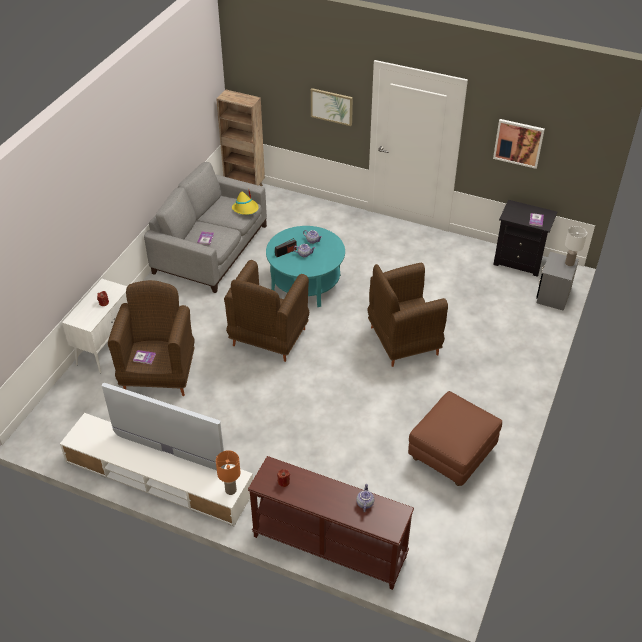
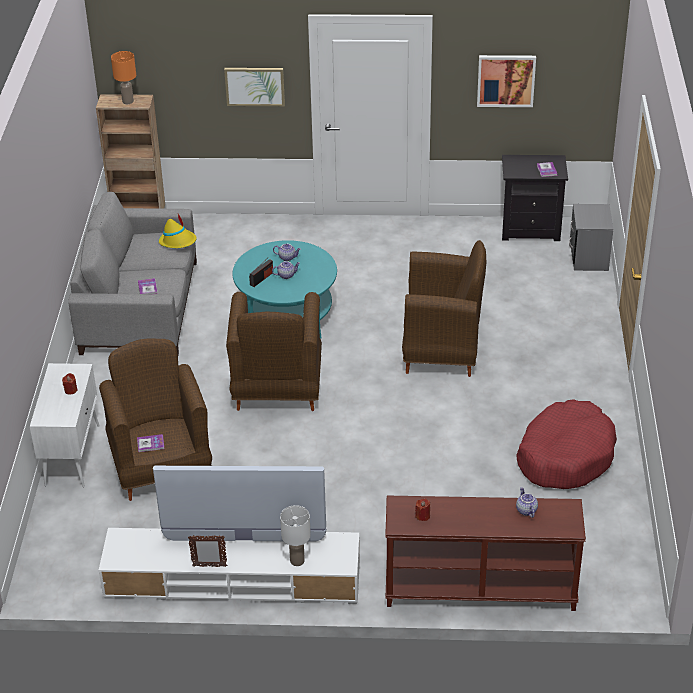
camera: 20 degrees left, 5 degrees down
orange table lamp [216,450,240,495] -> orange table lamp moved to [111,51,136,104]
brown armchair [368,263,448,367] -> brown armchair turned 135 degrees counterclockwise [402,240,486,377]
brown ottoman [408,391,502,486] -> red dog bed [516,399,617,489]
white table lamp [565,226,587,266] -> white table lamp moved to [280,505,311,566]
none -> picture frame [188,536,227,567]

